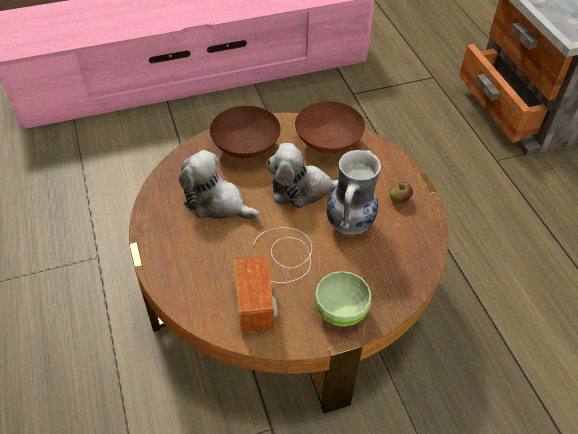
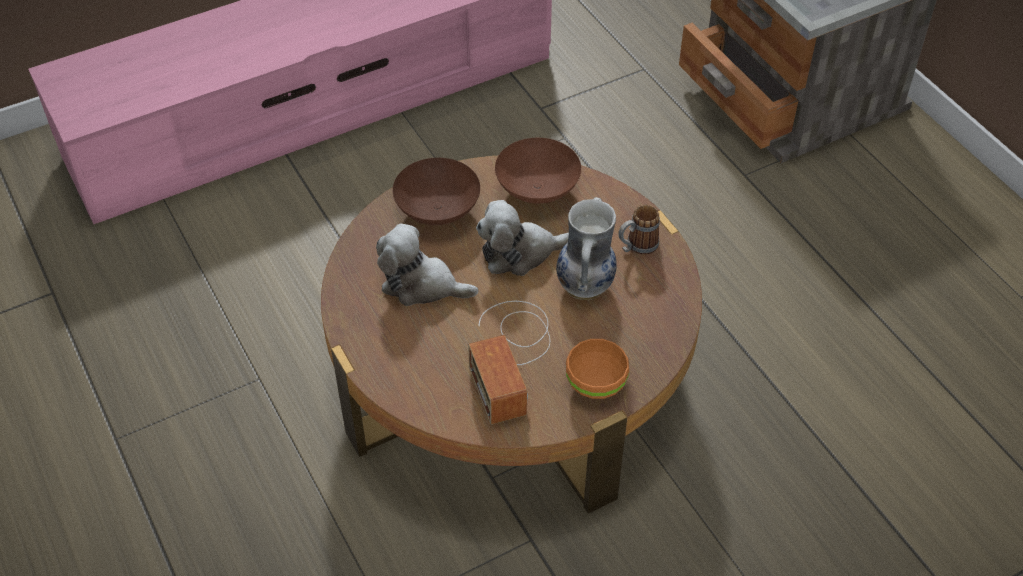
camera: 10 degrees left, 0 degrees up
green bowl [314,271,372,327] -> orange bowl [566,339,629,399]
apple [389,182,413,204] -> mug [618,204,660,255]

